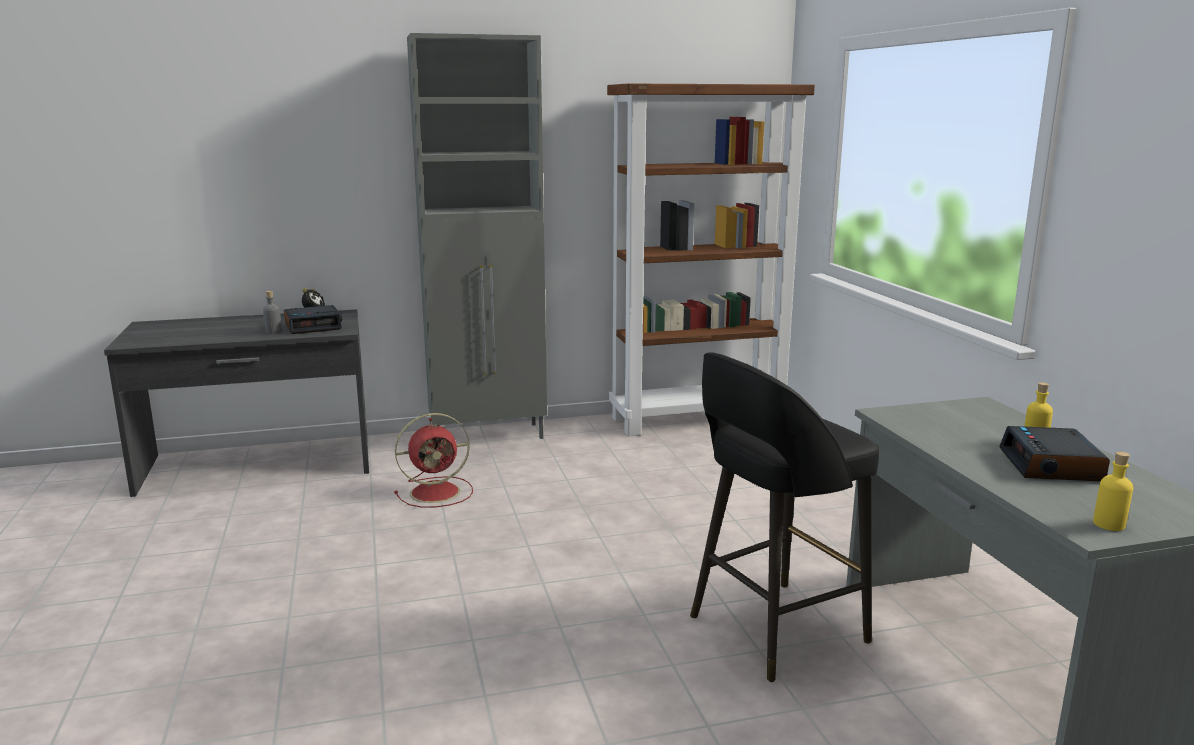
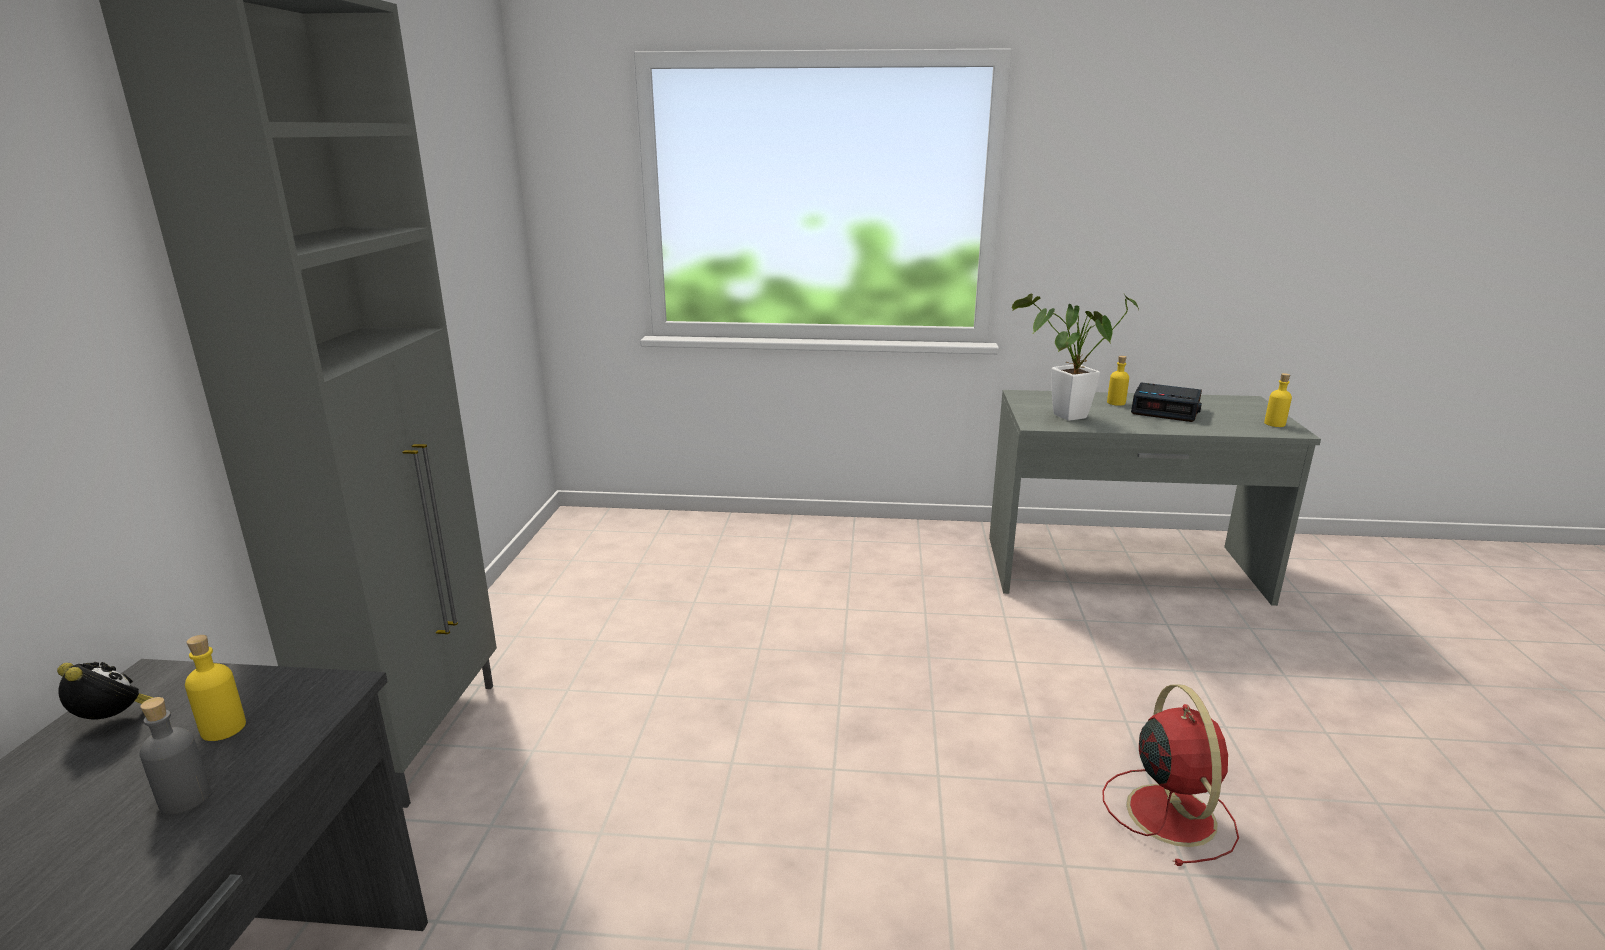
camera: 70 degrees left, 5 degrees up
alarm clock [284,305,342,334] -> yellow bottle [185,635,246,741]
red fan [394,413,473,508] -> red fan moved to [1102,685,1239,866]
brown bookcase [607,84,815,436] -> none
black stool [690,352,879,682] -> none
none -> potted plant [1012,293,1140,421]

